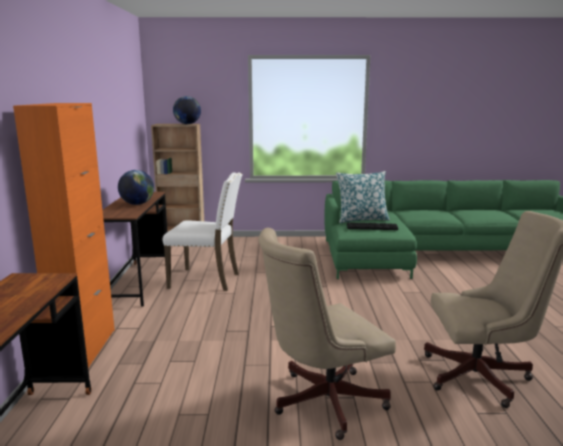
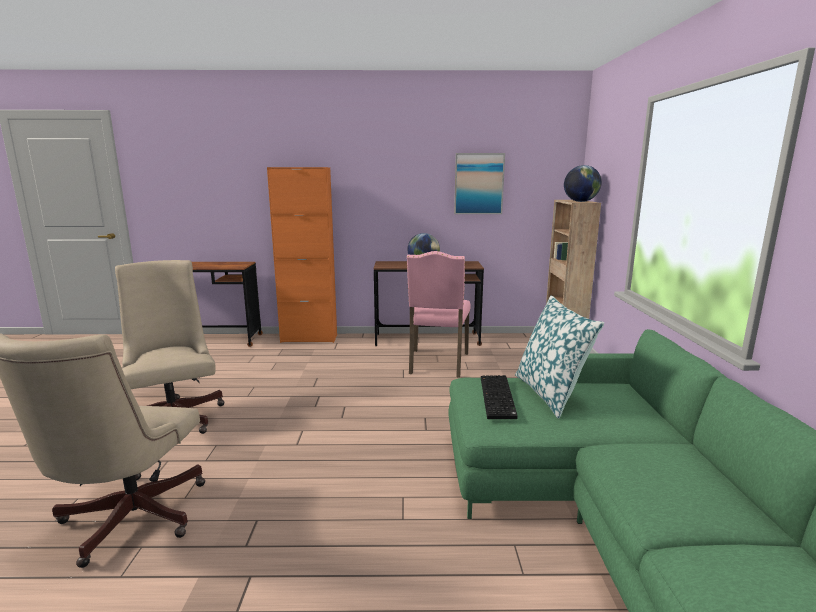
camera: 90 degrees right, 0 degrees up
white chair [163,172,243,291] -> pink chair [407,251,471,377]
none -> picture [454,153,505,214]

